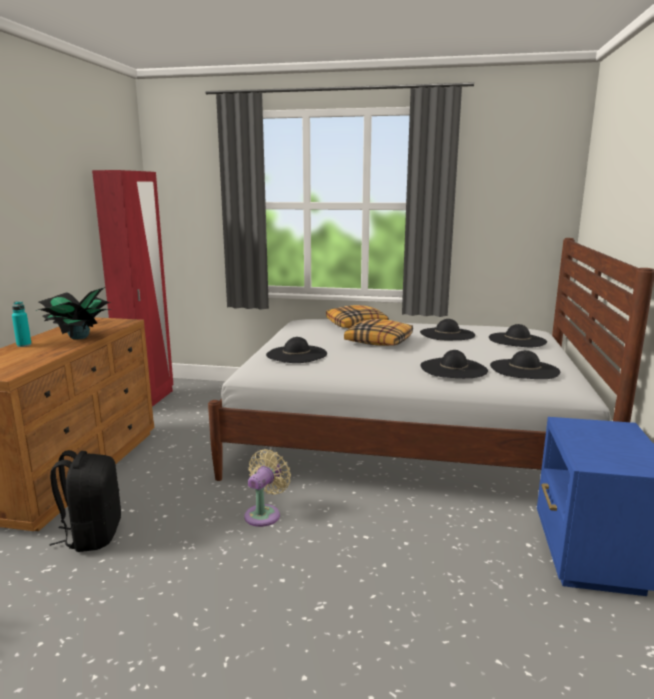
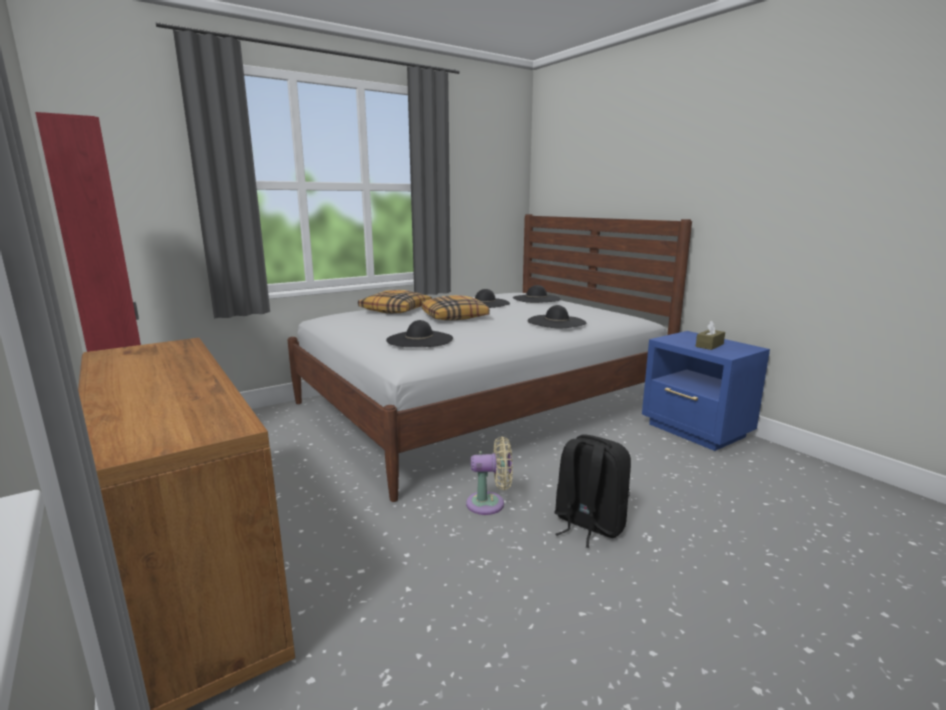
camera: 45 degrees left, 0 degrees up
turquoise bottle [12,301,32,347] -> none
potted plant [36,287,111,340] -> none
black backpack [50,450,121,552] -> black backpack moved to [554,434,631,548]
beige fan [244,449,291,527] -> beige fan turned 105 degrees clockwise [466,437,513,515]
black hat [490,350,560,379] -> none
none -> brown tissue box [696,320,725,350]

